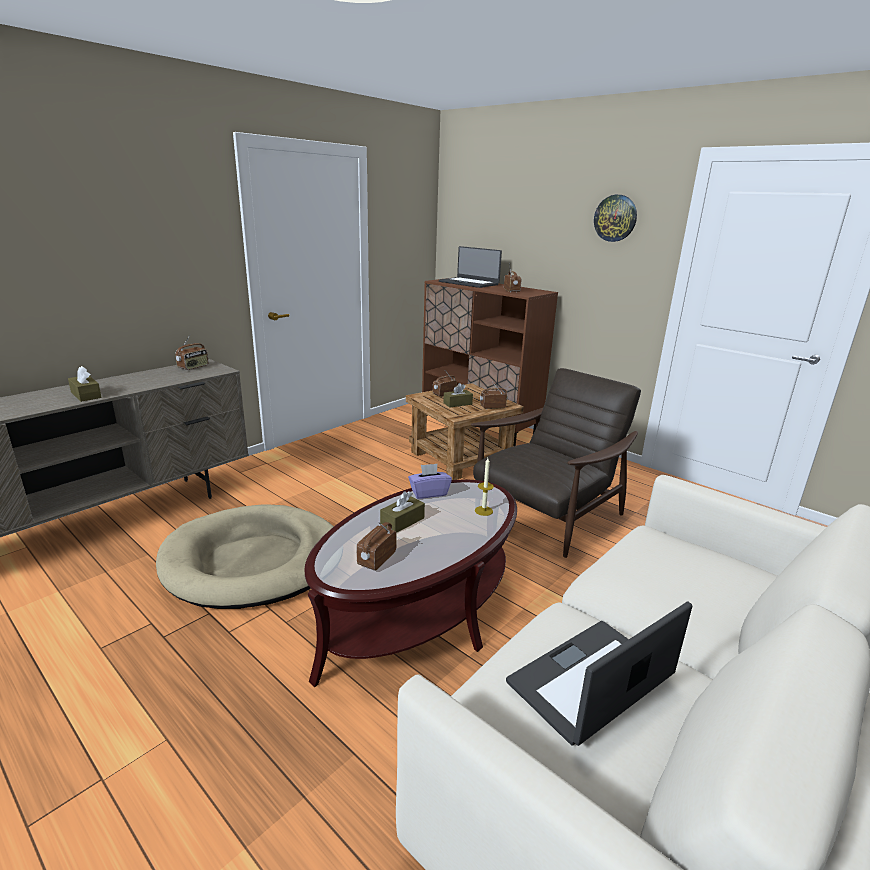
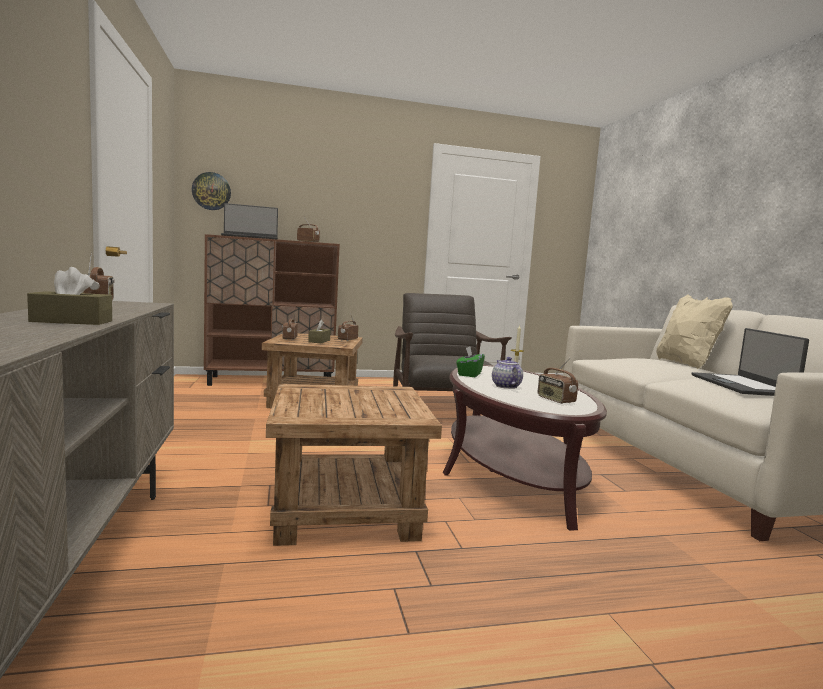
camera: 55 degrees left, 15 degrees down
beige dog bed [156,505,334,609] -> brown side table [266,384,442,546]
brown tissue box [380,491,425,533] -> teapot [492,357,523,389]
purple tissue box [408,464,452,499] -> green tissue box [456,347,485,377]
wall clock [594,195,637,242] -> wall clock moved to [192,172,231,210]
none -> beige pillow [656,294,733,369]

